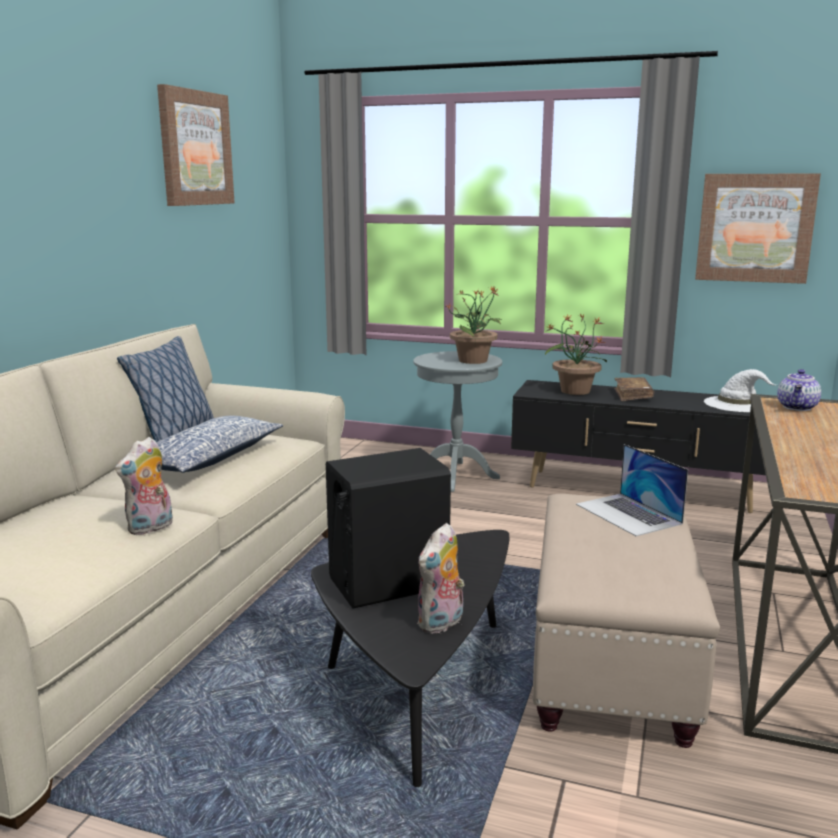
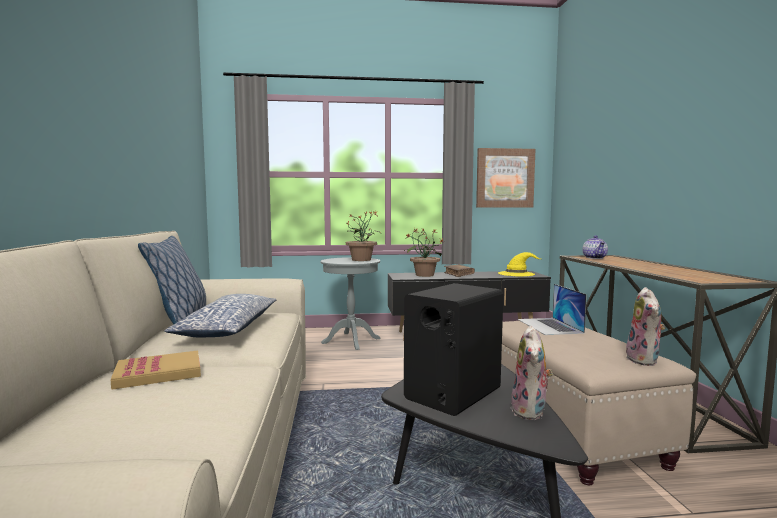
camera: 25 degrees left, 10 degrees down
plush toy [115,437,173,535] -> plush toy moved to [626,287,665,366]
picture [157,84,235,206] -> none
laptop [576,444,688,536] -> laptop turned 45 degrees clockwise [518,284,587,335]
white hat [704,369,775,412] -> yellow hat [498,252,540,276]
none -> book [111,350,201,390]

